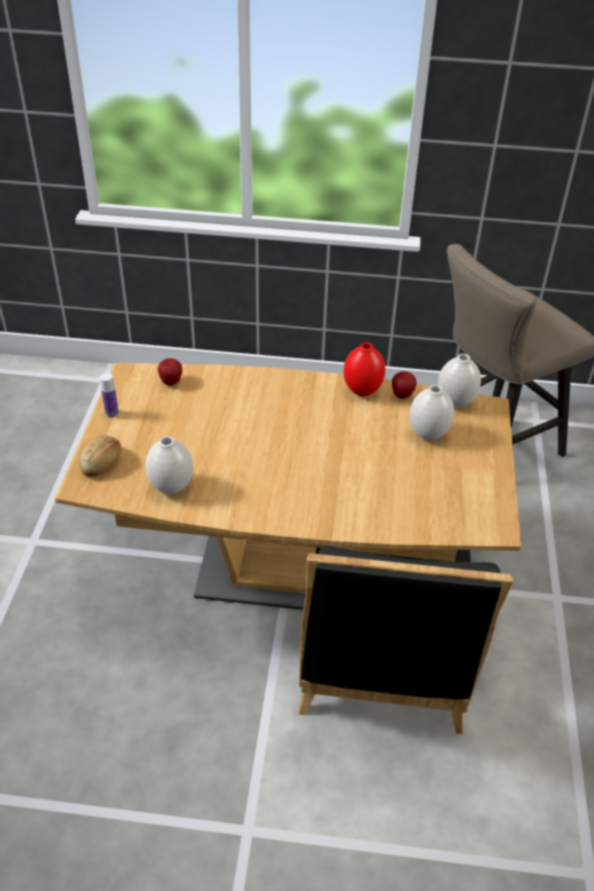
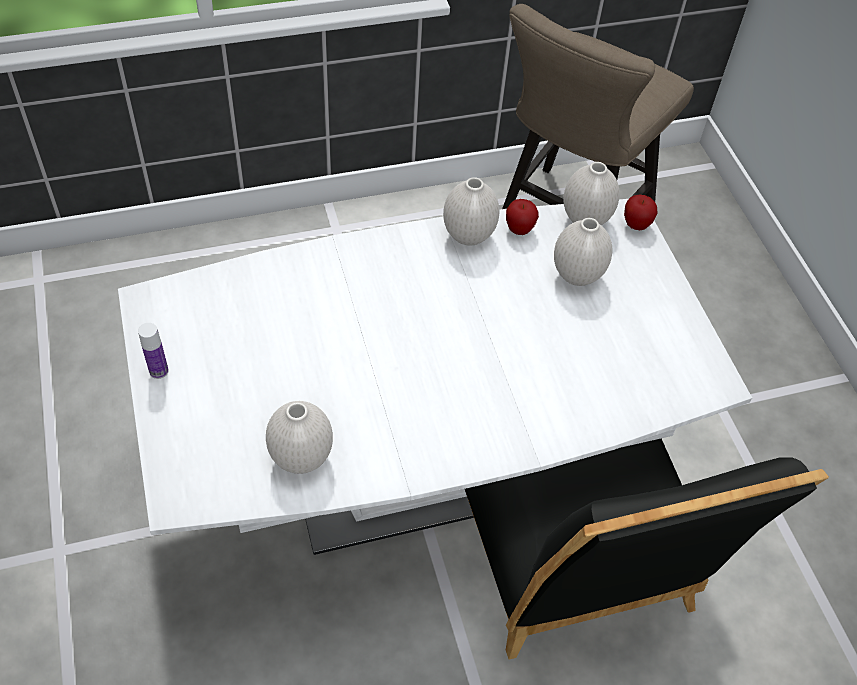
camera: 25 degrees left, 10 degrees up
brown dining table [55,363,521,610] -> white dining table [118,199,752,555]
bread [79,435,121,477] -> none
apple [158,358,182,386] -> apple moved to [624,195,658,230]
red vase [344,342,385,396] -> white vase [443,177,499,246]

